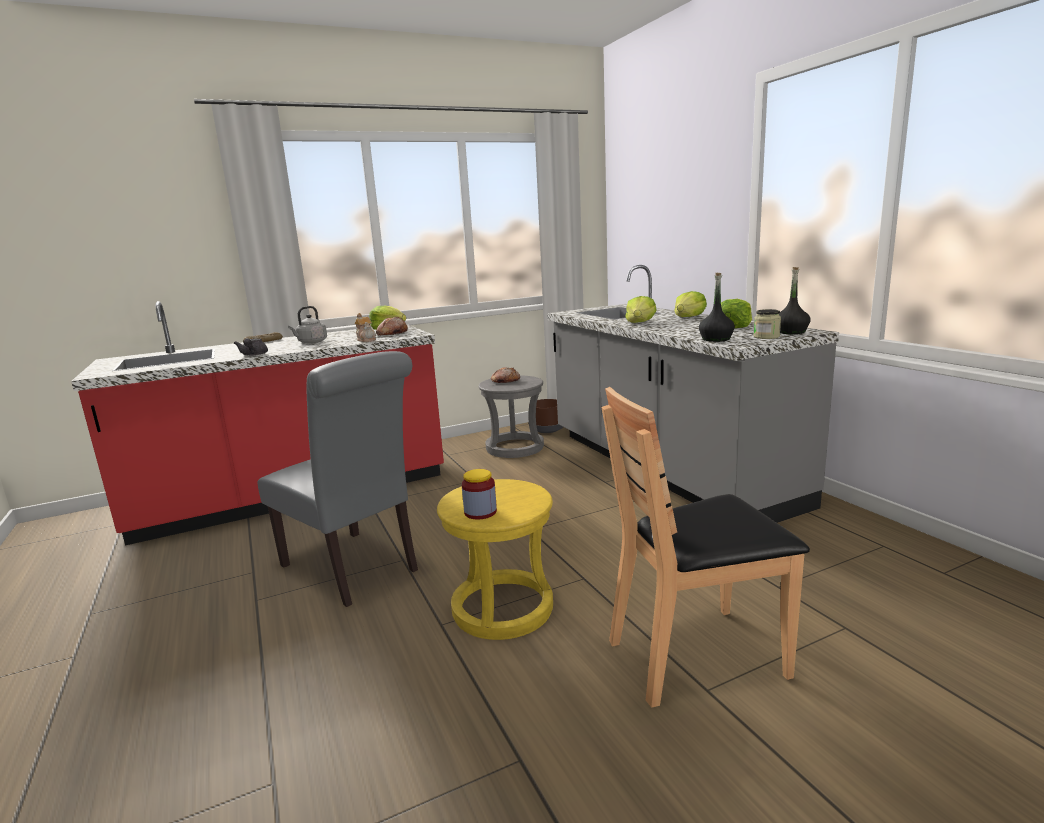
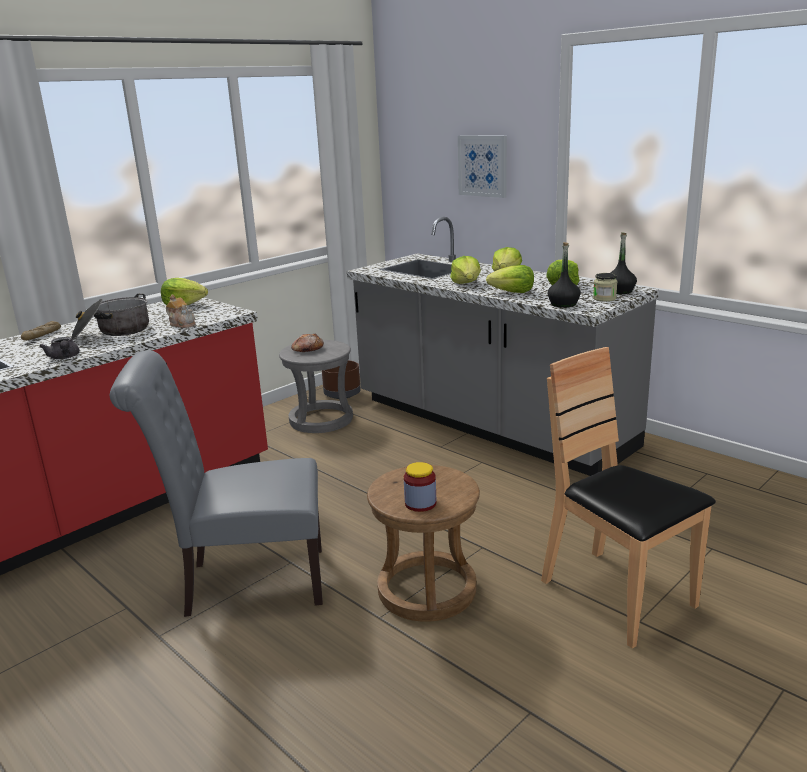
camera: 20 degrees left, 5 degrees up
grey chair [257,351,418,607] -> grey chair turned 150 degrees clockwise [110,350,323,617]
grey kettle [288,306,327,344] -> cooking pot [71,294,149,340]
bread [376,317,408,336] -> none
yellow stool [437,479,553,640] -> brown stool [367,465,480,622]
brown chair [602,387,810,708] -> brown chair turned 90 degrees clockwise [541,347,716,649]
none -> picture [458,136,507,198]
none -> lettuce [486,265,534,293]

